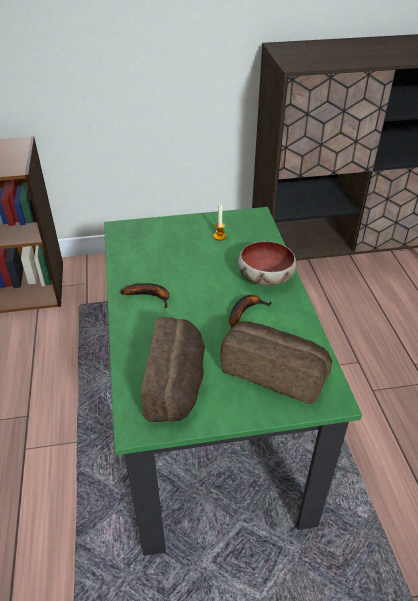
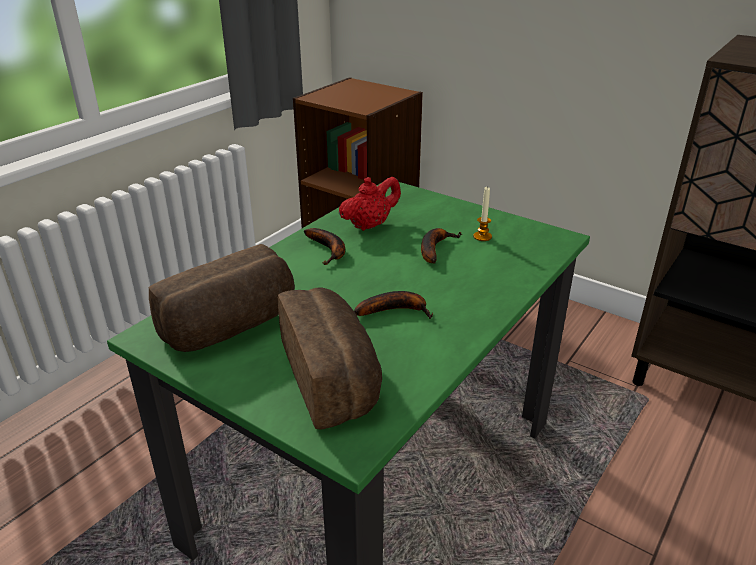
camera: 45 degrees right, 10 degrees down
bowl [238,241,297,286] -> none
none -> red teapot [339,177,401,231]
none -> banana [421,228,462,263]

